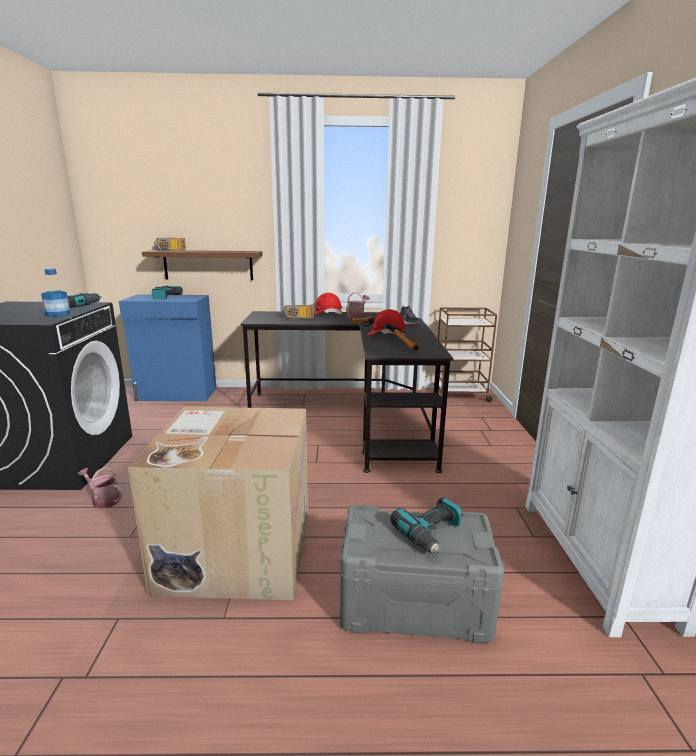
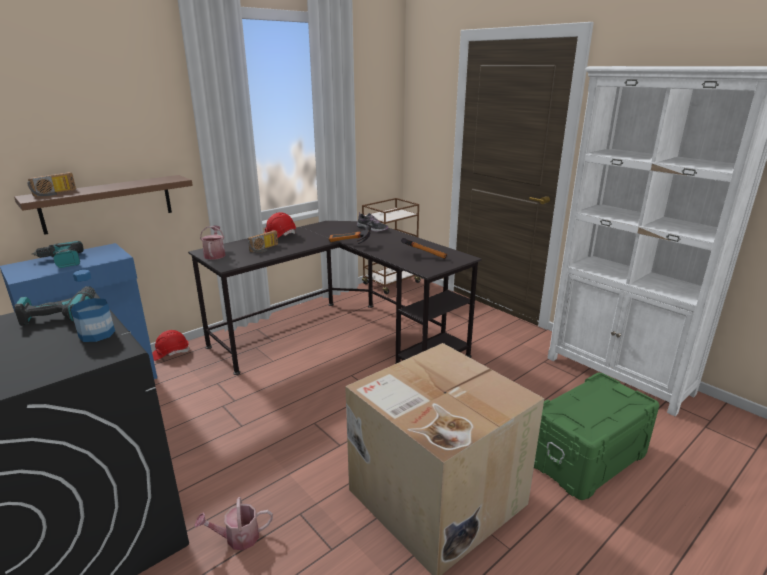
camera: 40 degrees left, 5 degrees up
grey storage box [340,505,504,644] -> green storage box [534,373,659,500]
watering can [346,292,370,320] -> watering can moved to [200,225,226,260]
red hard hat [368,309,406,335] -> red hard hat moved to [152,330,190,361]
power drill [390,497,462,553] -> none

